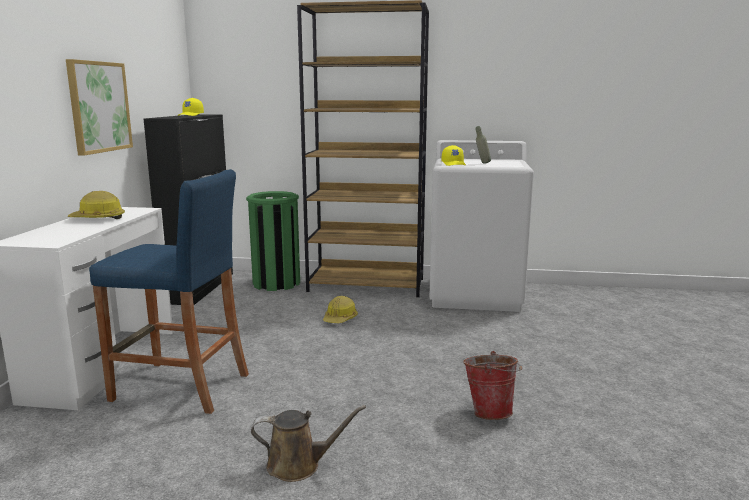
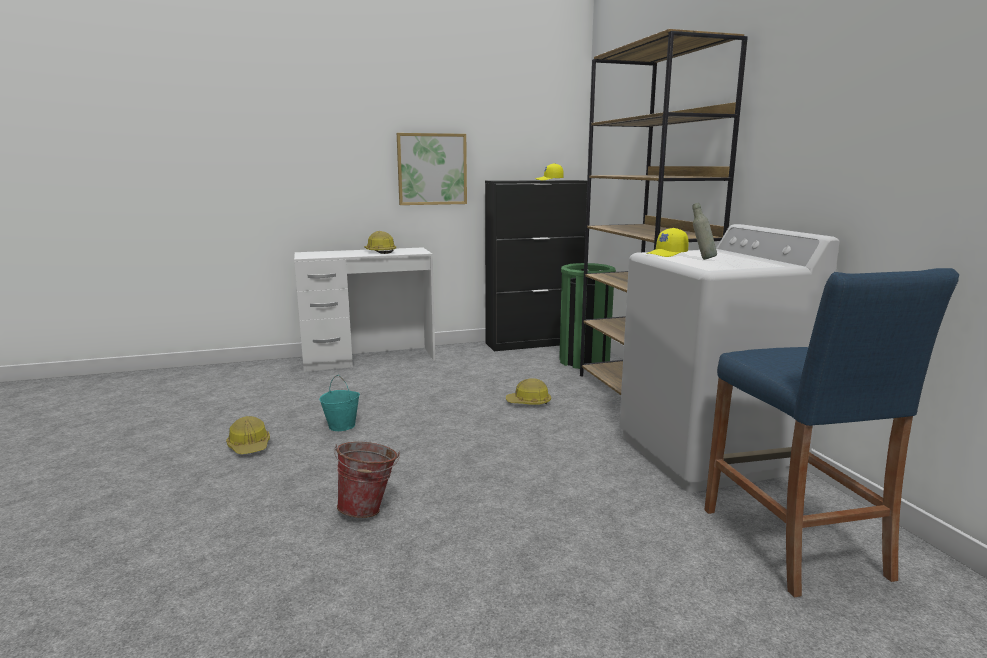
camera: 65 degrees right, 0 degrees up
blue stool [89,169,249,414] -> blue stool moved to [704,268,959,597]
brown watering can [251,405,366,482] -> hard hat [226,416,270,454]
none -> turquoise bucket [319,375,360,431]

